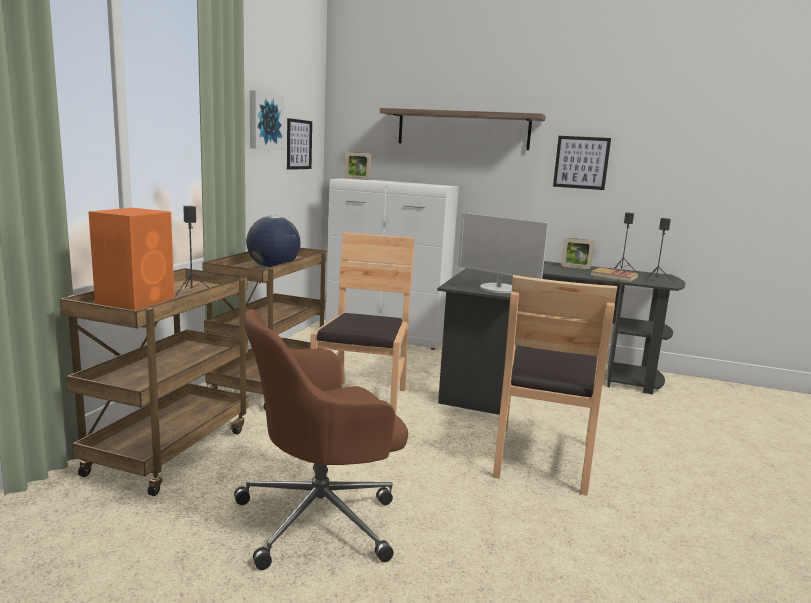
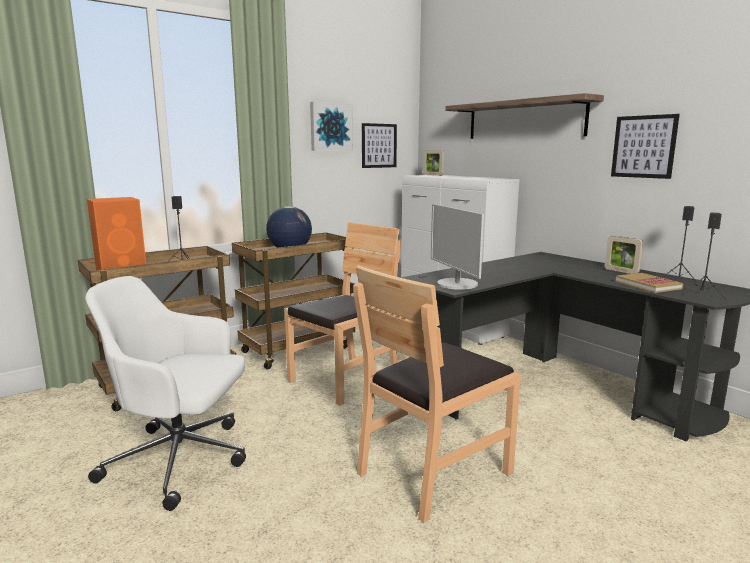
camera: 35 degrees right, 0 degrees up
brown office chair [234,309,408,570] -> white office chair [86,276,246,511]

